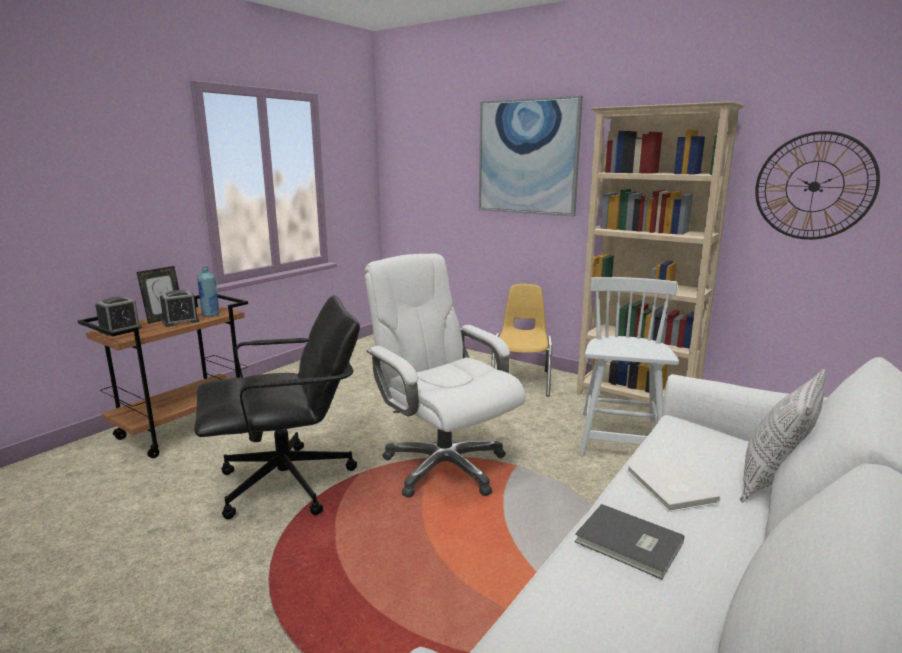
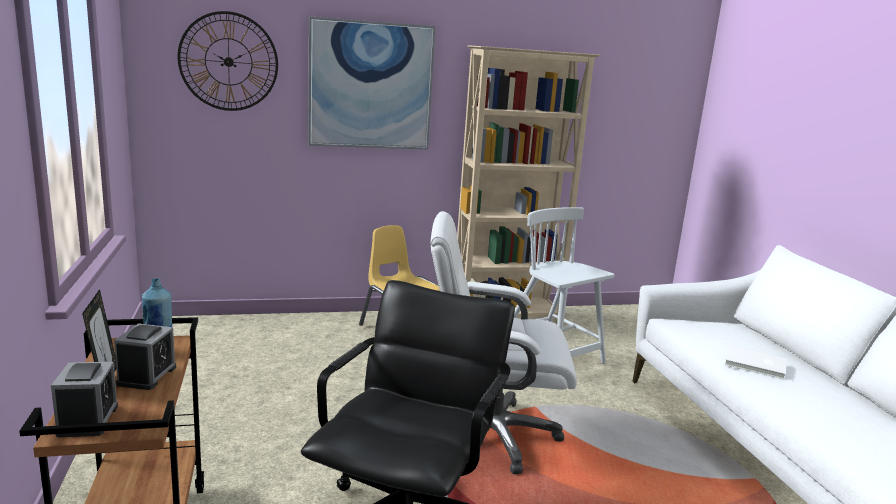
camera: 50 degrees left, 0 degrees up
grey book [575,504,684,579] -> none
pillow [740,369,826,502] -> none
wall clock [755,131,880,240] -> wall clock moved to [178,11,278,111]

